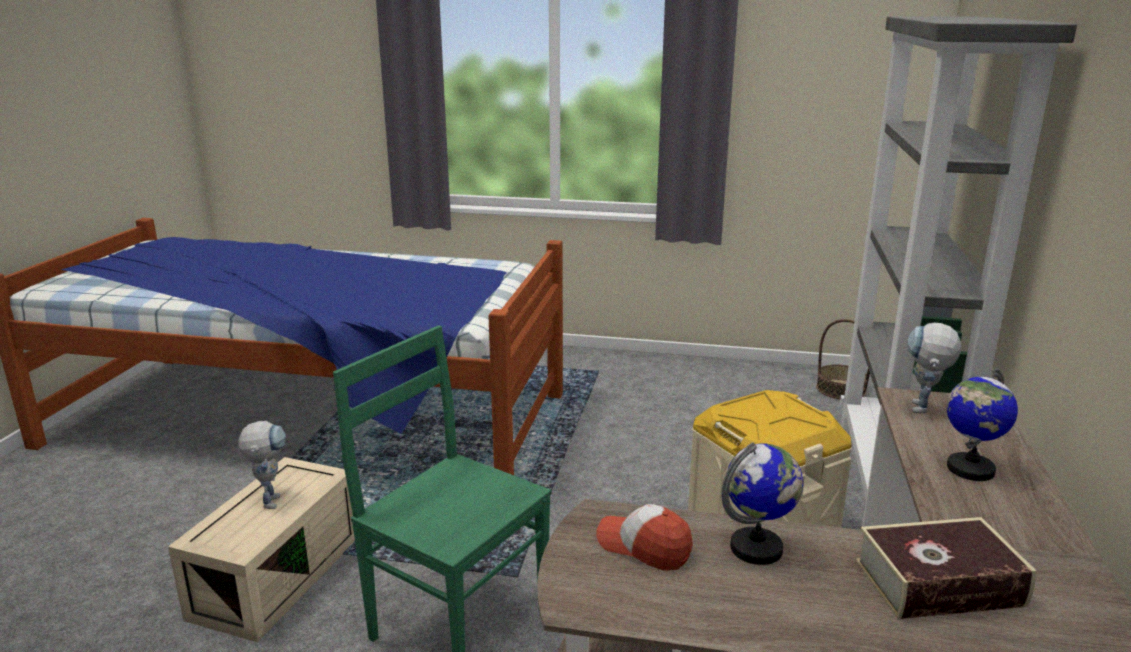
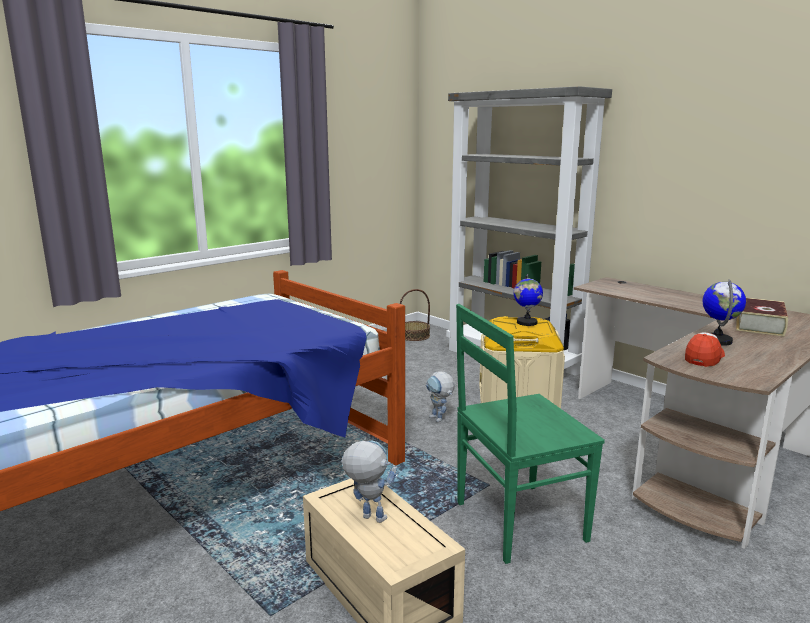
camera: 55 degrees left, 5 degrees down
cap [596,504,693,571] -> cap turned 150 degrees clockwise [685,332,725,367]
toy robot [908,322,961,413] -> toy robot moved to [426,371,455,422]
globe [946,368,1018,481] -> globe moved to [514,274,543,326]

